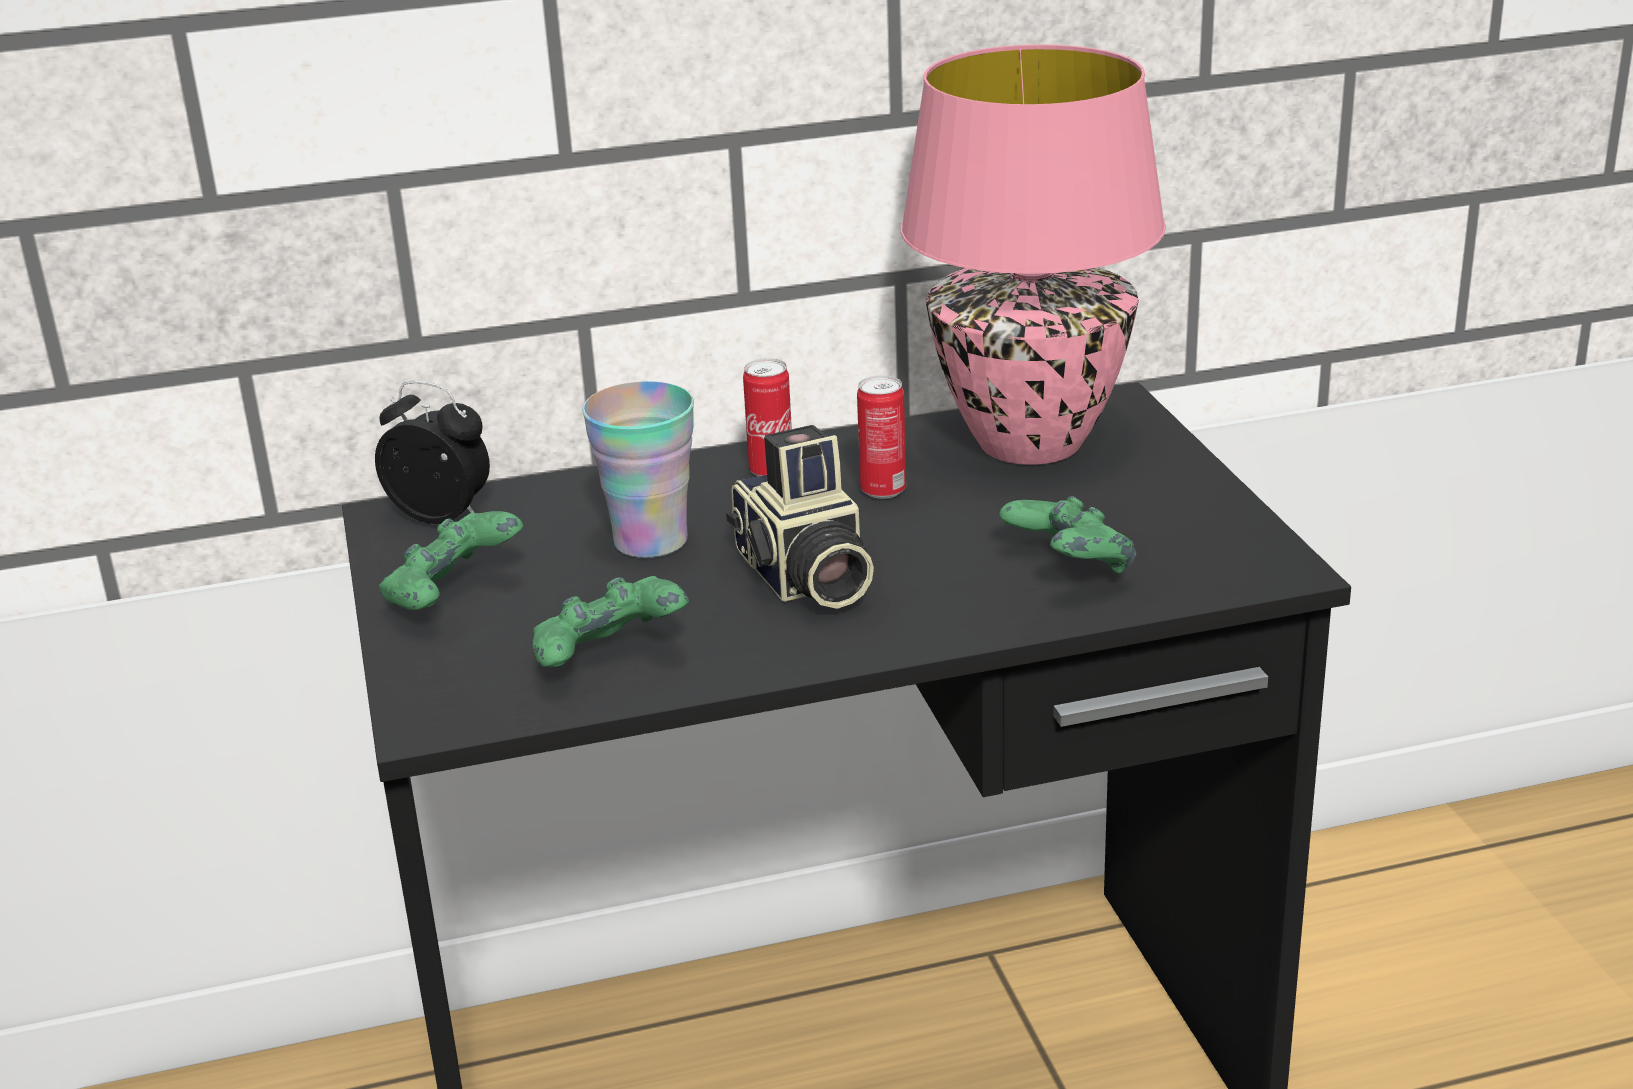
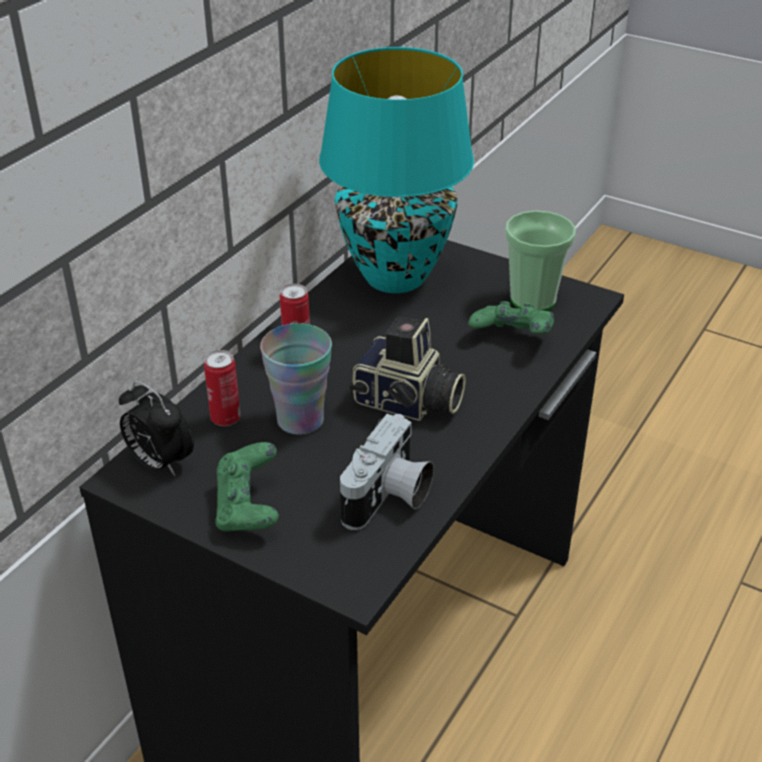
camera: 45 degrees left, 10 degrees up
alarm clock [375,381,490,524] -> alarm clock turned 120 degrees counterclockwise [119,381,194,476]
green game controller [532,576,689,667] -> camera [340,414,434,530]
can [857,375,906,499] -> can moved to [204,350,240,426]
pink table lamp [901,44,1166,465] -> turquoise table lamp [319,47,474,293]
none -> cup [505,210,576,311]

